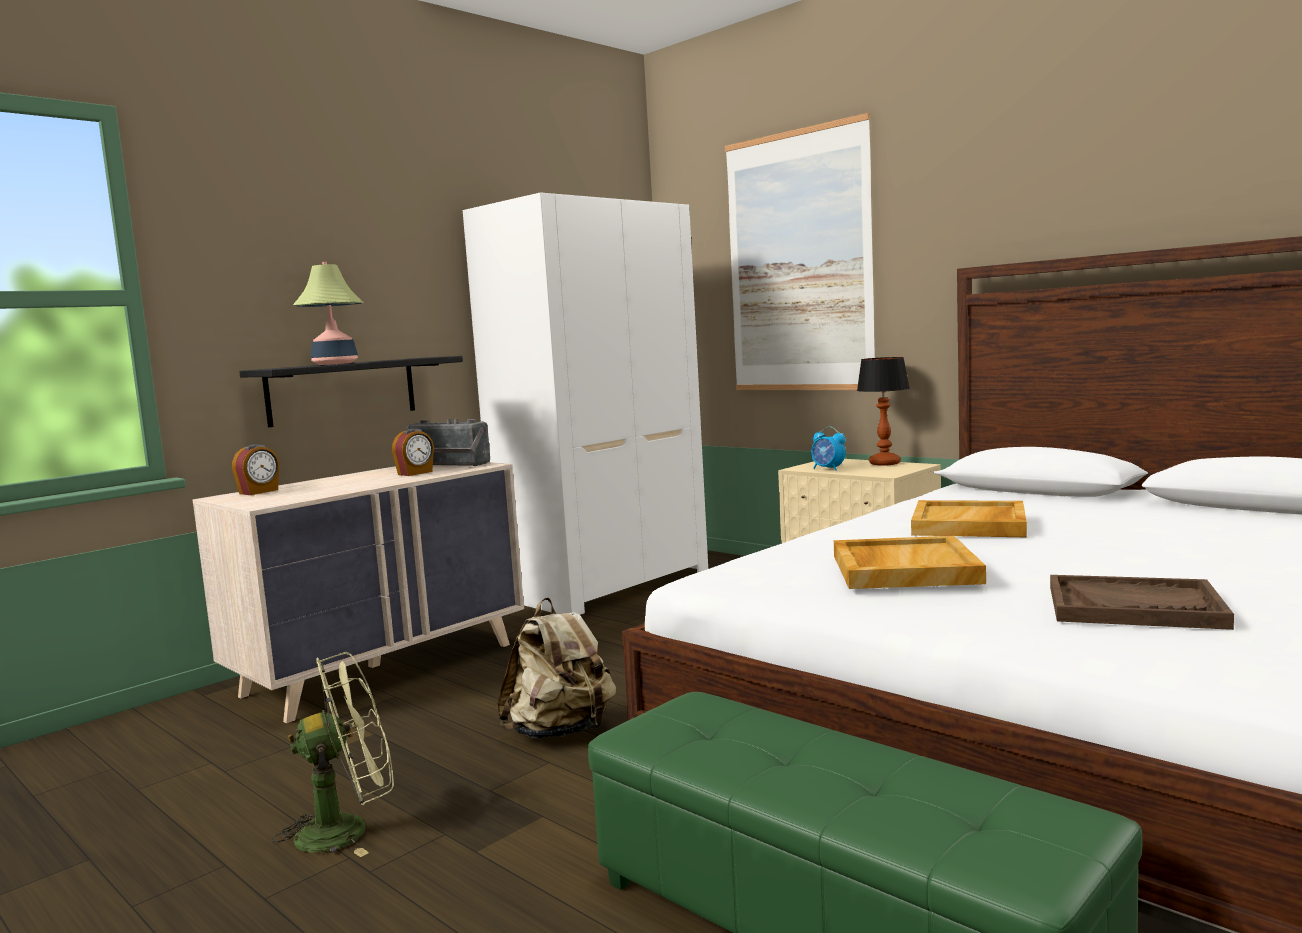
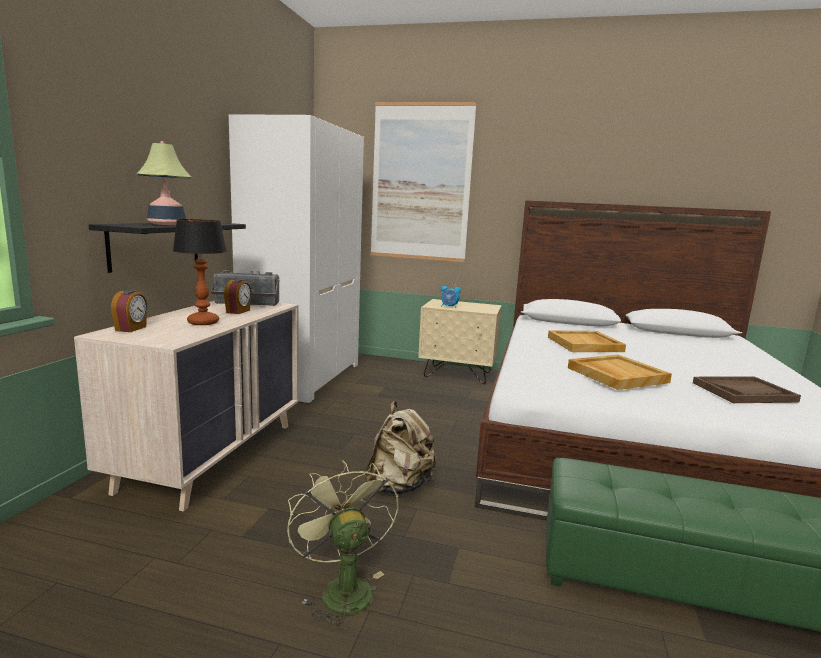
camera: 30 degrees left, 5 degrees up
green fan [271,652,394,857] -> green fan turned 60 degrees counterclockwise [287,460,399,630]
table lamp [857,357,910,466] -> table lamp moved to [173,219,227,325]

